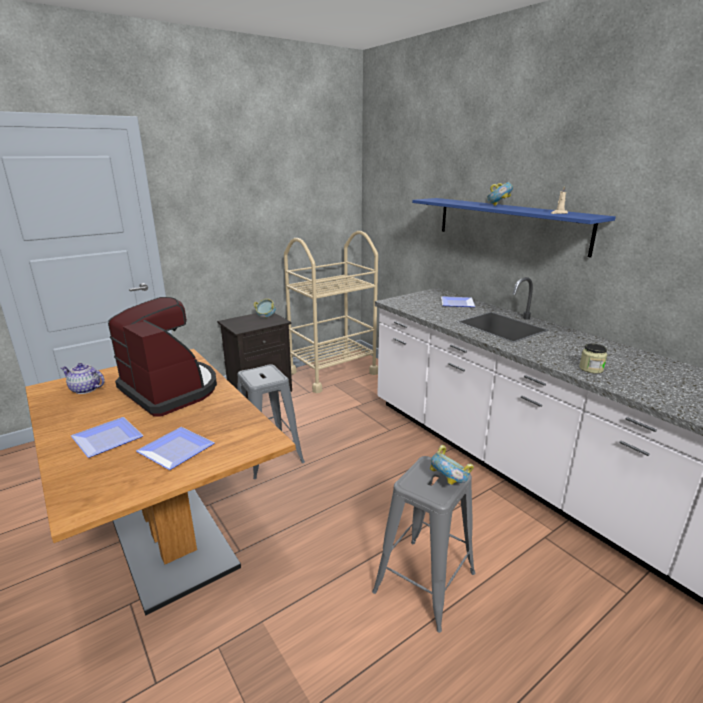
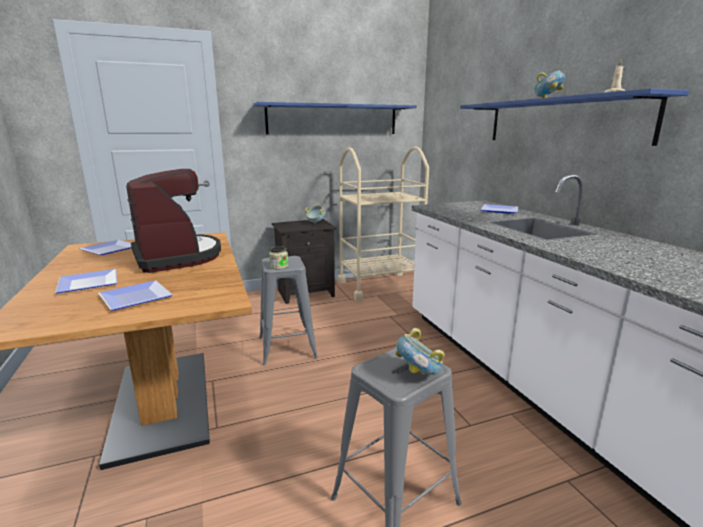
camera: 15 degrees right, 5 degrees down
teapot [61,363,105,394] -> plate [79,240,131,255]
jar [579,344,607,373] -> jar moved to [269,246,288,269]
none -> blue shelf [253,102,417,134]

